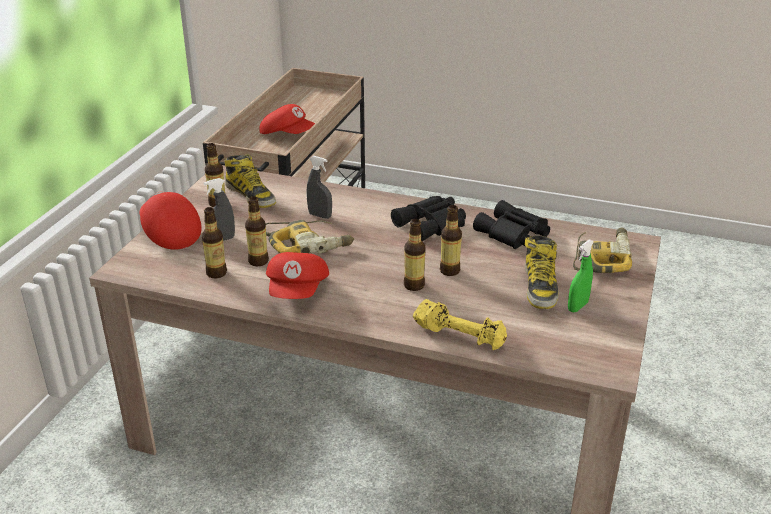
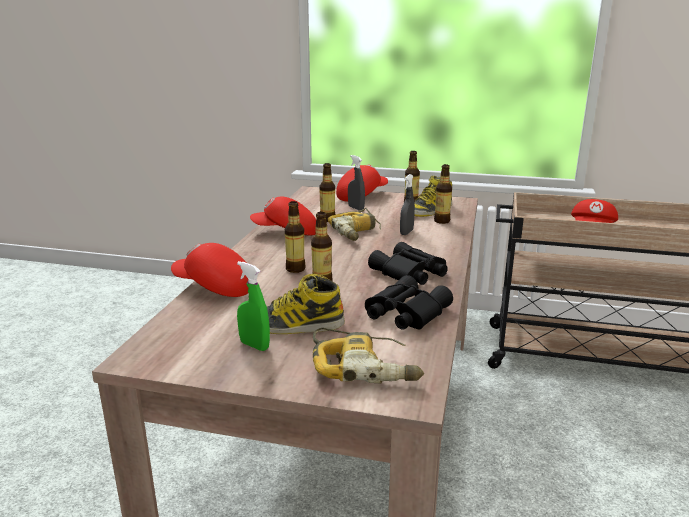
camera: 85 degrees right, 10 degrees down
bottle [202,207,227,278] -> bottle moved to [434,164,452,224]
yellow dumbbell [413,299,507,350] -> red cap [171,243,248,297]

